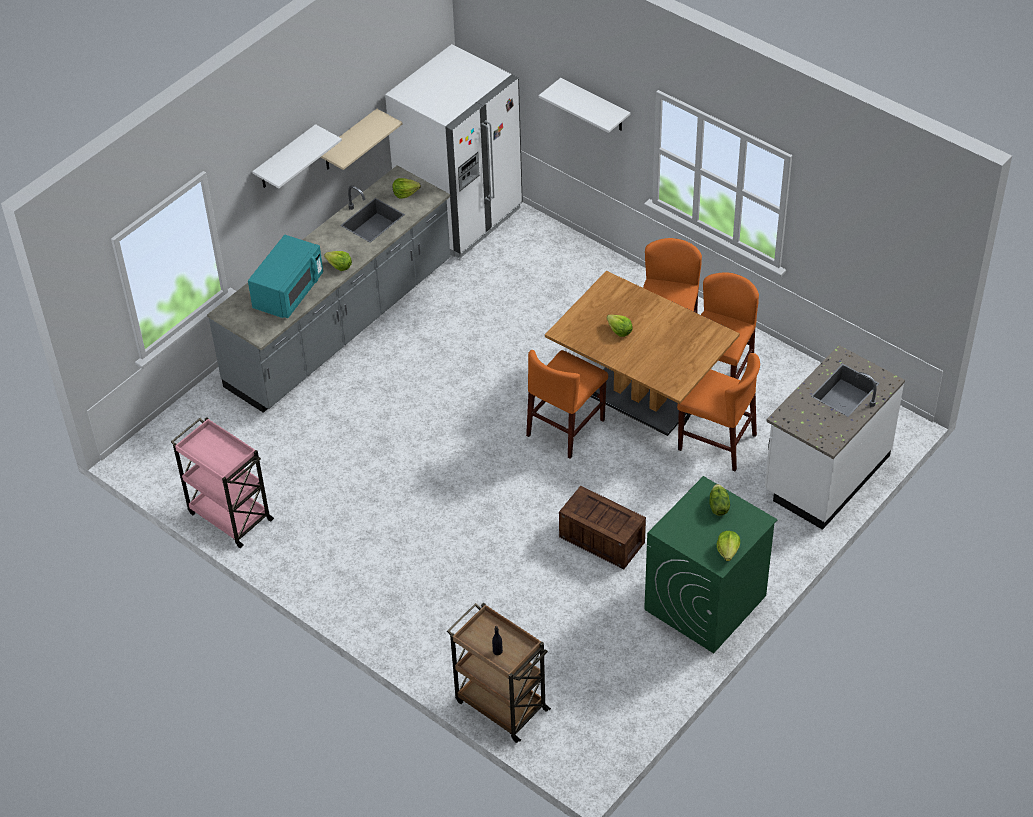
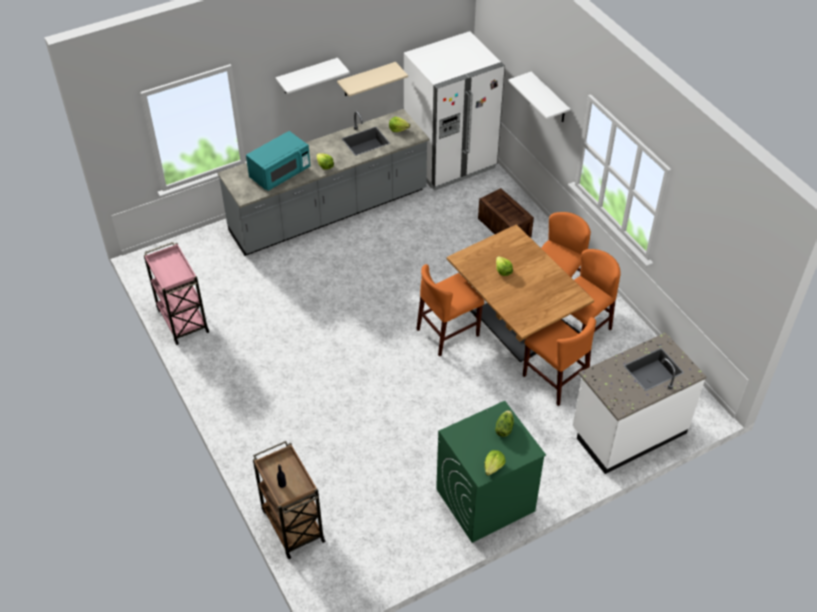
camera: 20 degrees right, 0 degrees up
crate [559,486,646,569] -> crate moved to [478,188,534,238]

